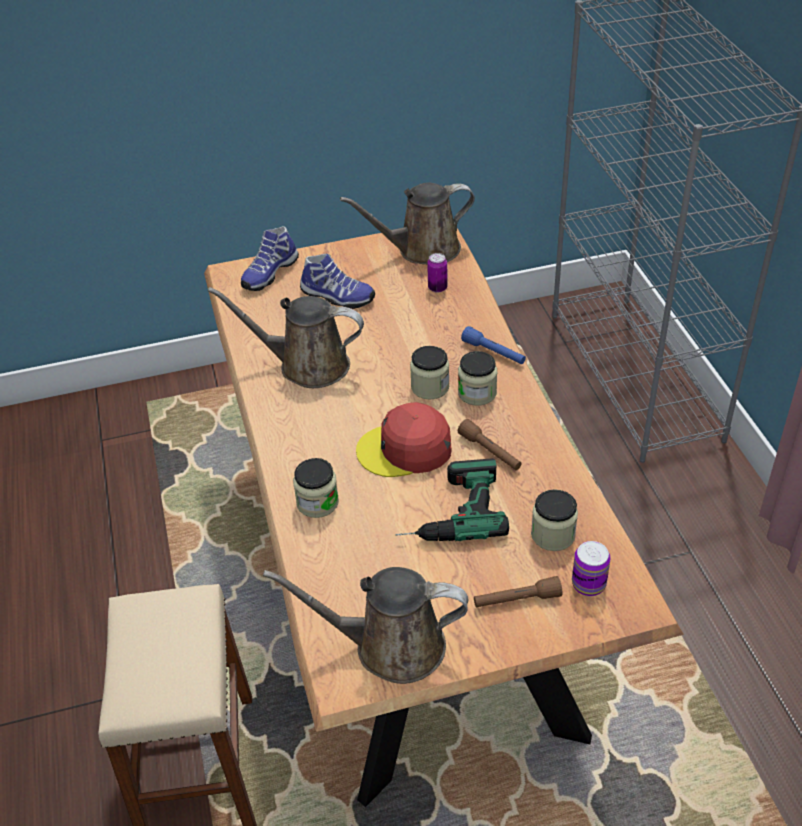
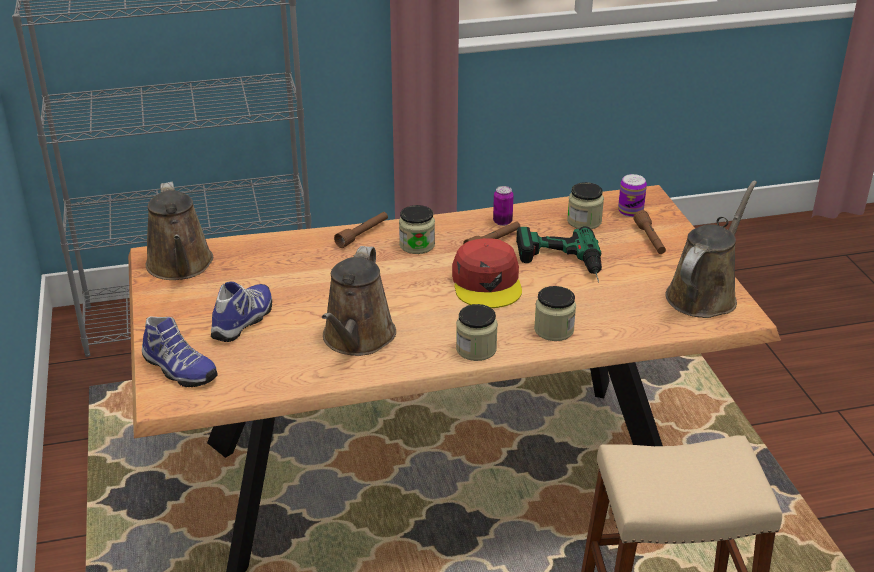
camera: 90 degrees left, 10 degrees down
brown watering can [263,567,468,684] -> brown watering can turned 150 degrees counterclockwise [665,181,757,318]
jar [410,346,449,400] -> jar moved to [456,304,498,361]
can [427,253,448,293] -> can moved to [493,186,514,226]
blue flashlight [461,326,526,364] -> brown flashlight [334,212,388,248]

